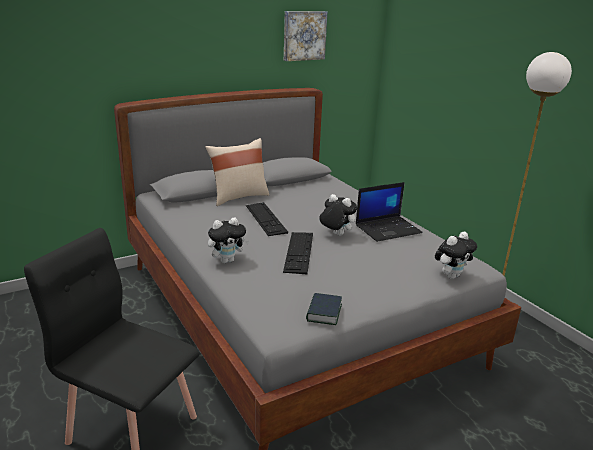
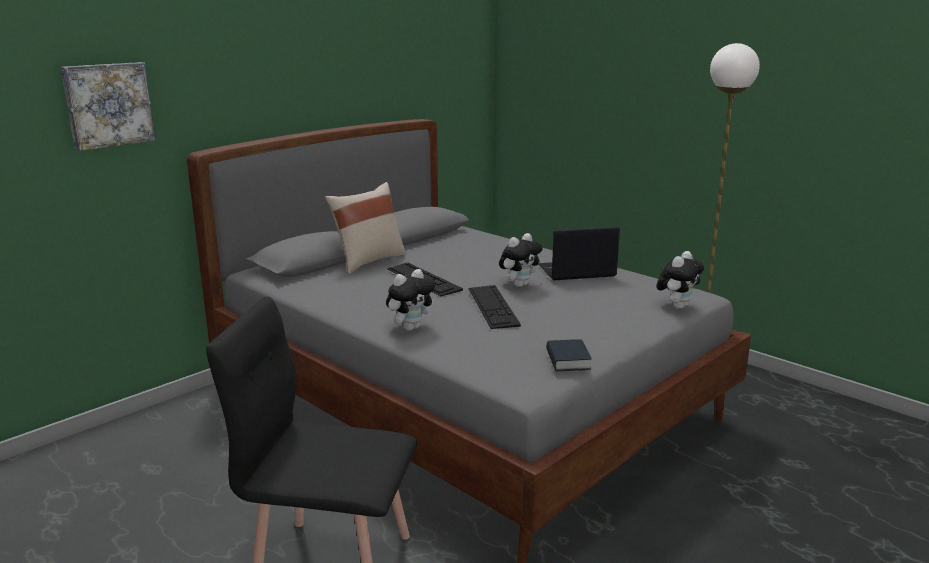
camera: 15 degrees left, 5 degrees down
picture [284,11,327,61] -> picture moved to [61,62,155,151]
plush toy [319,194,358,236] -> plush toy turned 120 degrees clockwise [499,233,543,287]
laptop [356,182,423,242] -> laptop turned 150 degrees counterclockwise [539,227,620,280]

